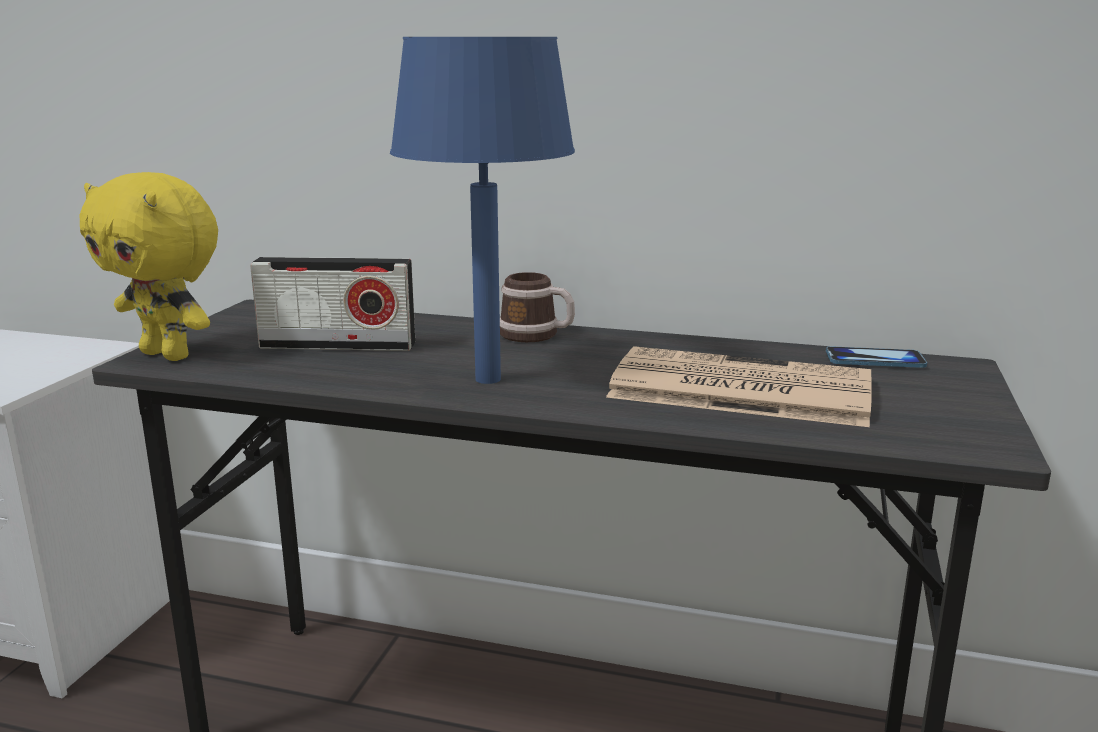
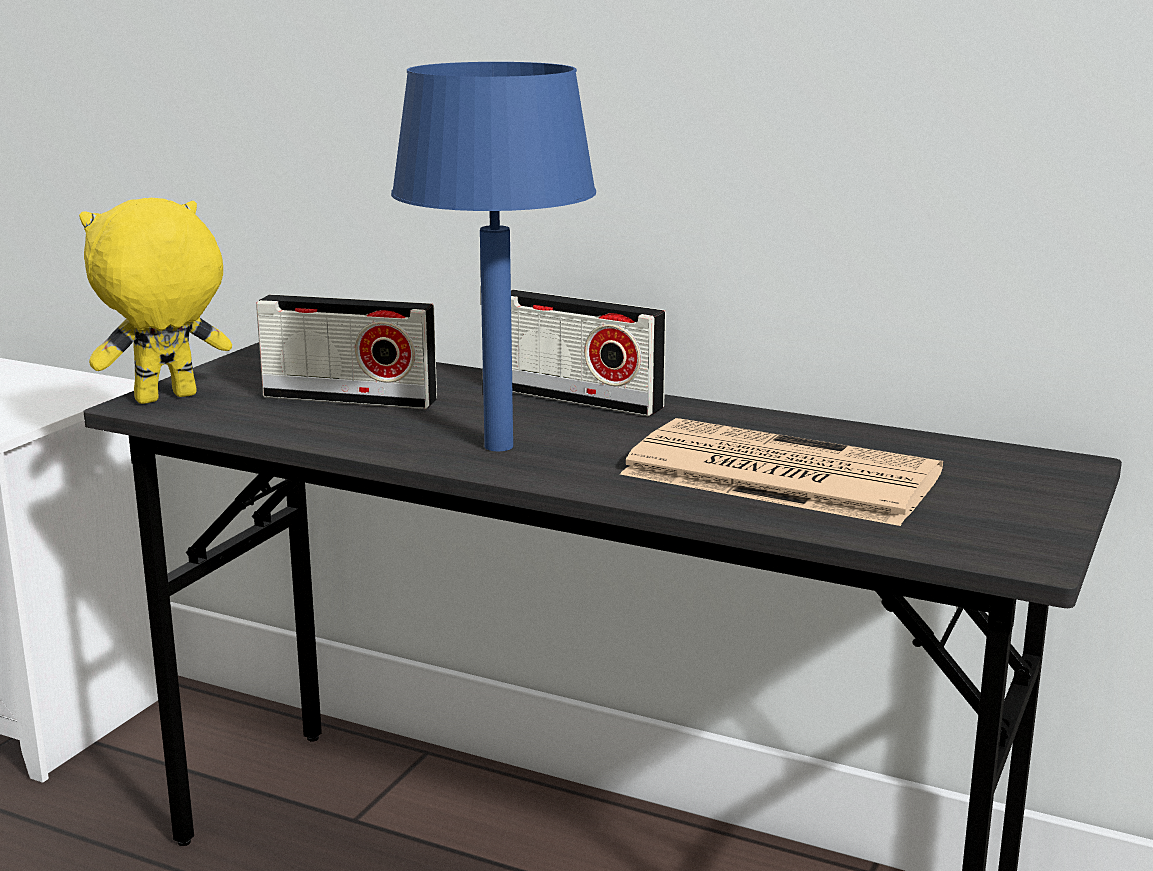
camera: 10 degrees right, 0 degrees up
yellow plush toy [80,172,218,361] -> yellow plush toy turned 105 degrees clockwise [79,198,232,404]
mug [500,272,575,342] -> radio [511,290,666,416]
phone [826,346,927,368] -> none

